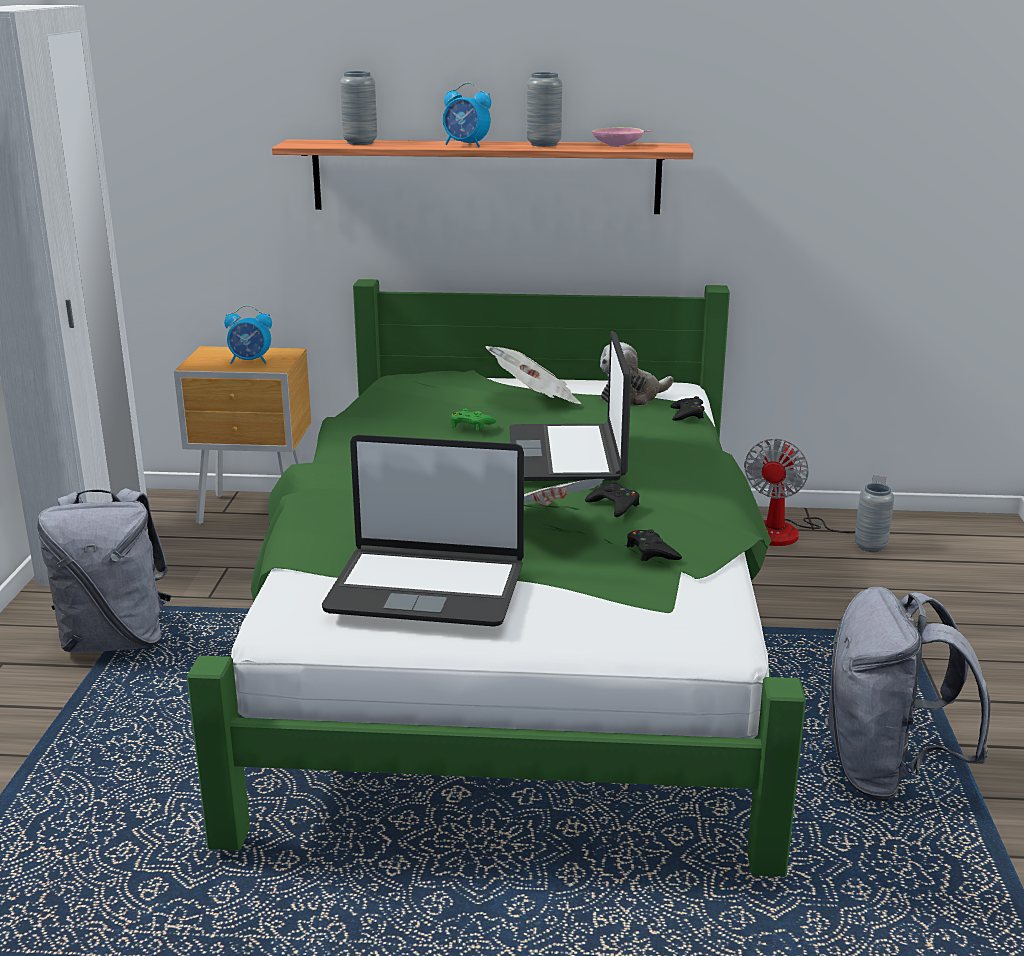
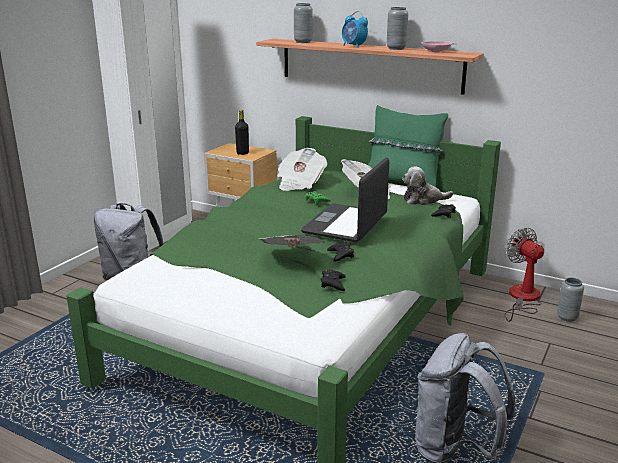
camera: 25 degrees right, 0 degrees up
alarm clock [224,305,272,364] -> black bottle [235,109,249,155]
laptop [322,435,524,627] -> none
fan [744,438,886,546] -> fan turned 105 degrees clockwise [505,227,544,322]
none -> newspaper [277,148,327,191]
none -> green pillow [368,105,448,187]

